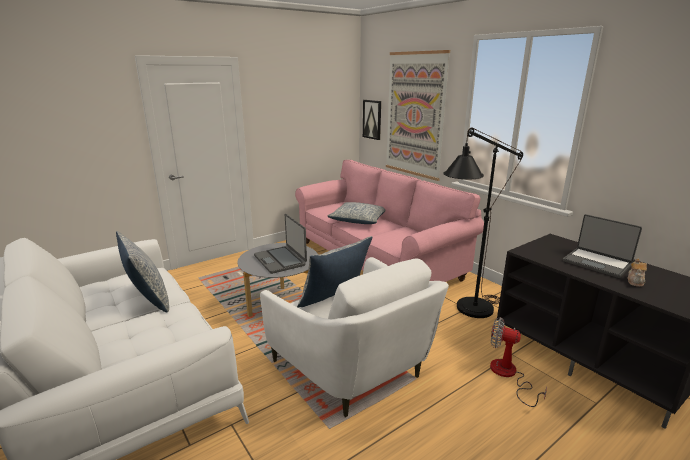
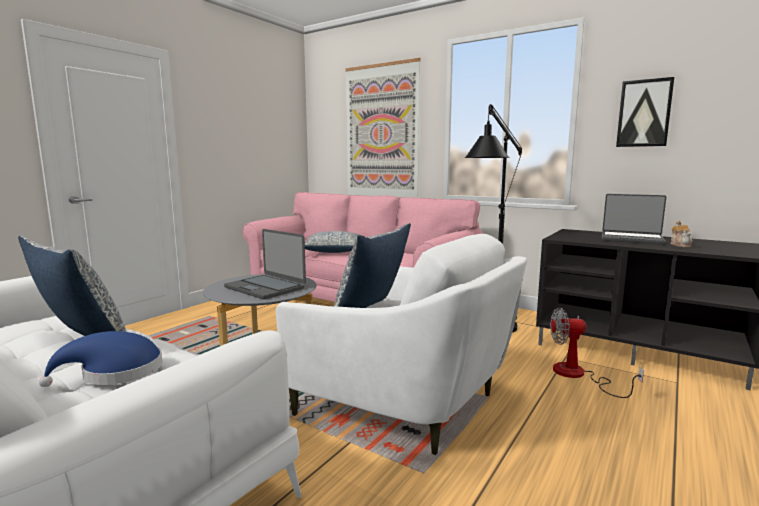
camera: 20 degrees left, 10 degrees down
picture [363,100,381,140] -> picture moved to [616,77,674,147]
none -> blue hat [39,331,162,387]

